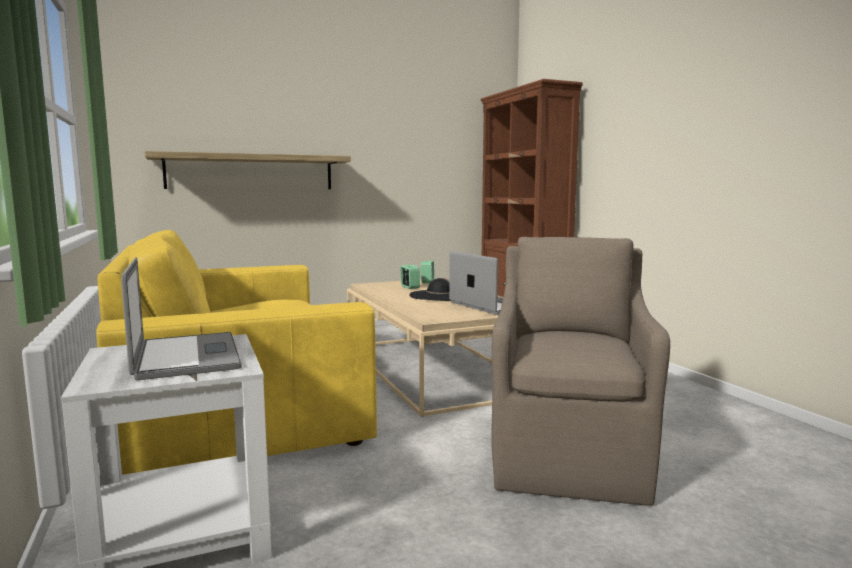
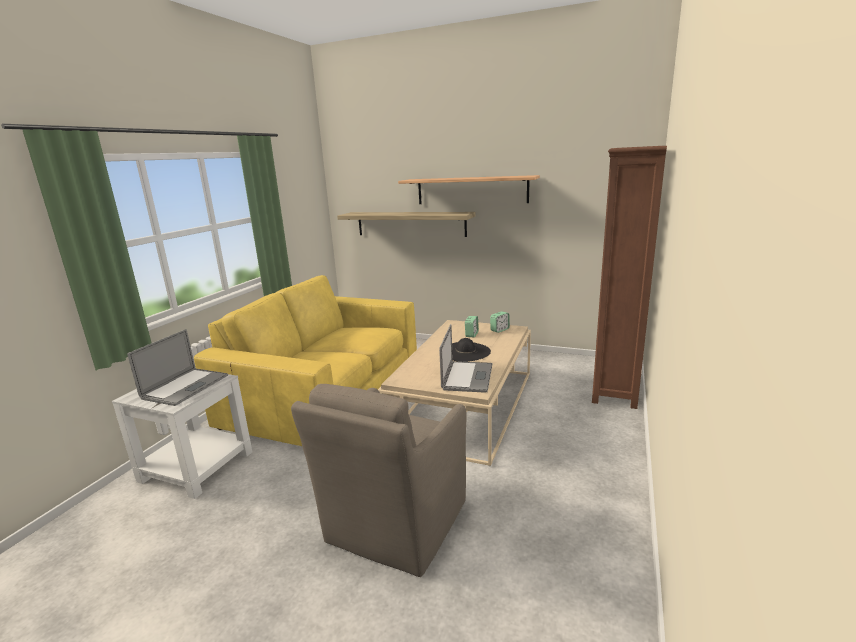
camera: 45 degrees right, 10 degrees up
brown armchair [491,237,670,506] -> brown armchair turned 150 degrees clockwise [291,384,466,577]
none -> shelf [398,175,540,204]

